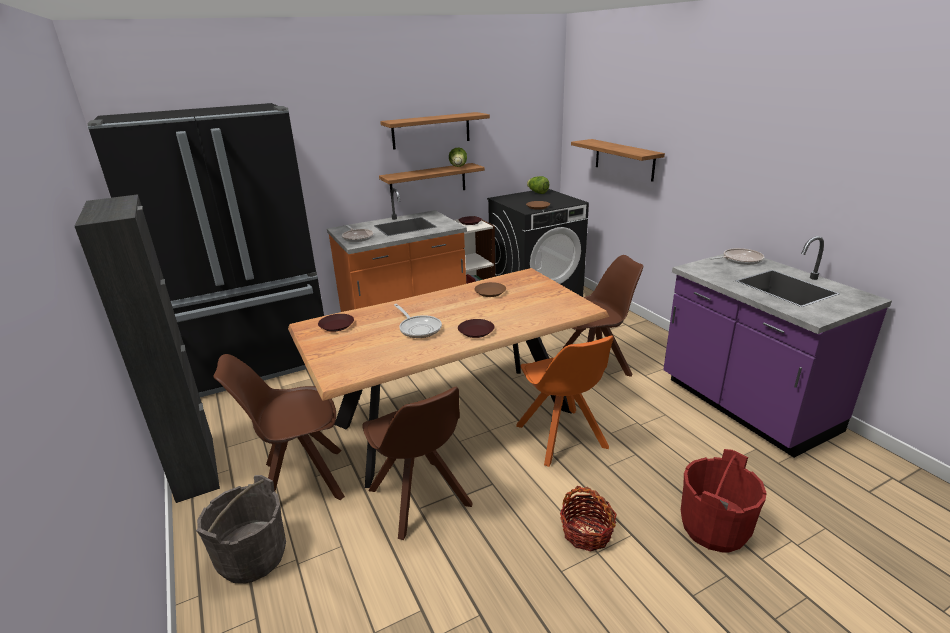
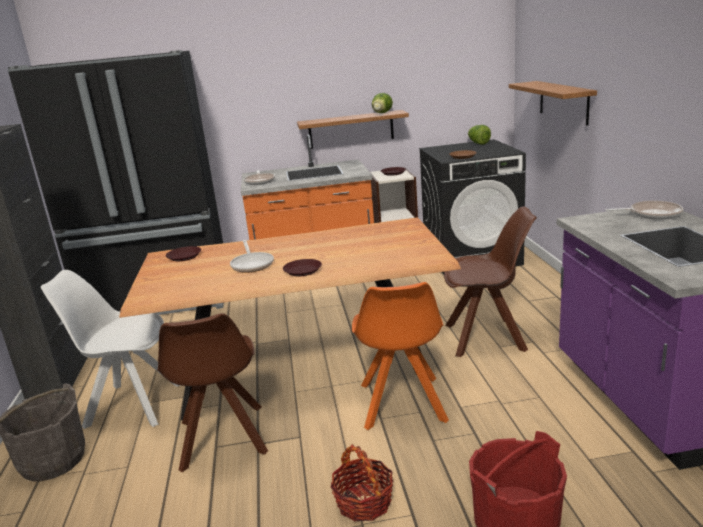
camera: 20 degrees right, 5 degrees down
brown chair [213,354,345,500] -> white chair [41,270,180,429]
shelf [380,112,490,150] -> none
brown plate [474,282,506,297] -> none

